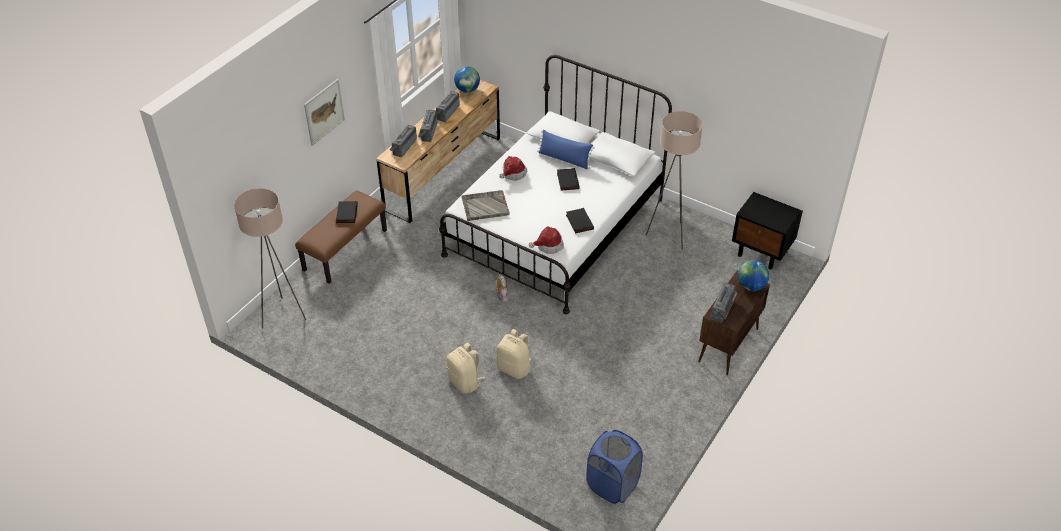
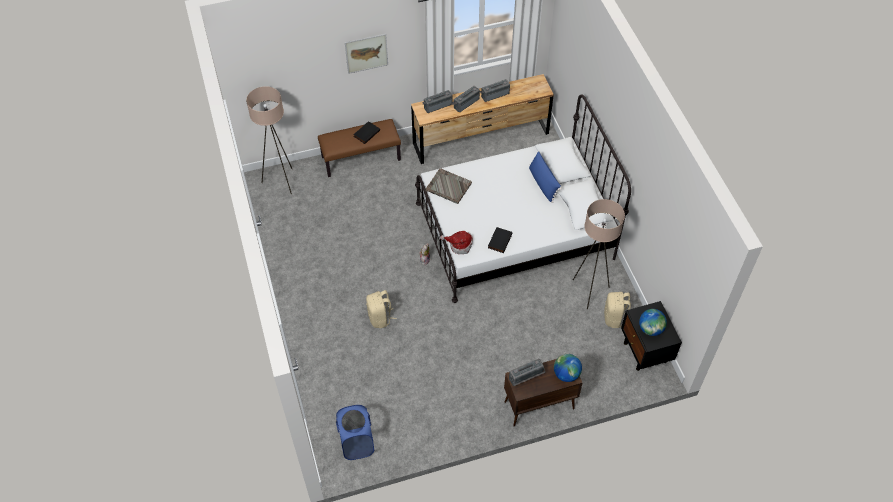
camera: 40 degrees right, 10 degrees up
beige backpack [447,343,485,394] -> beige backpack moved to [604,292,631,328]
globe [454,66,480,93] -> globe moved to [639,309,667,336]
hat [499,156,527,180] -> none
black book [557,168,580,191] -> none

